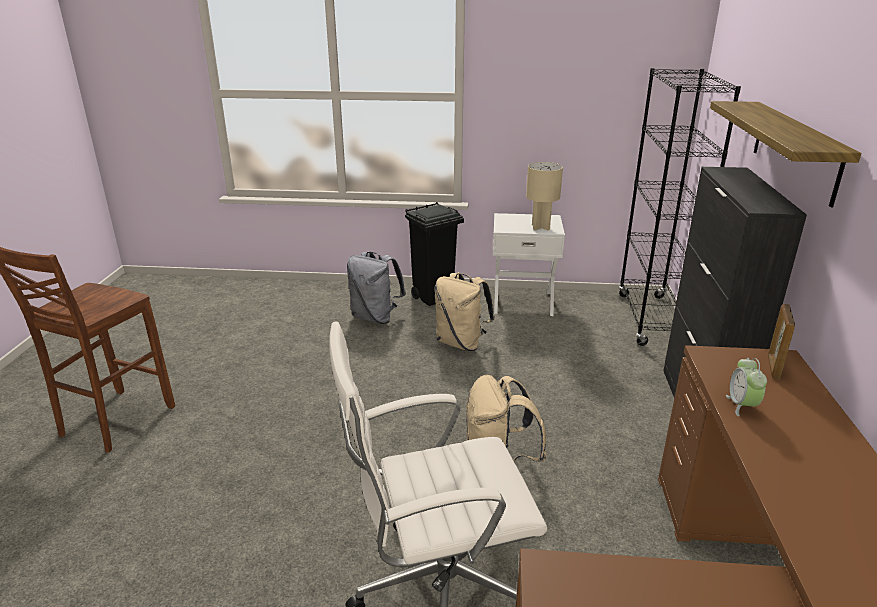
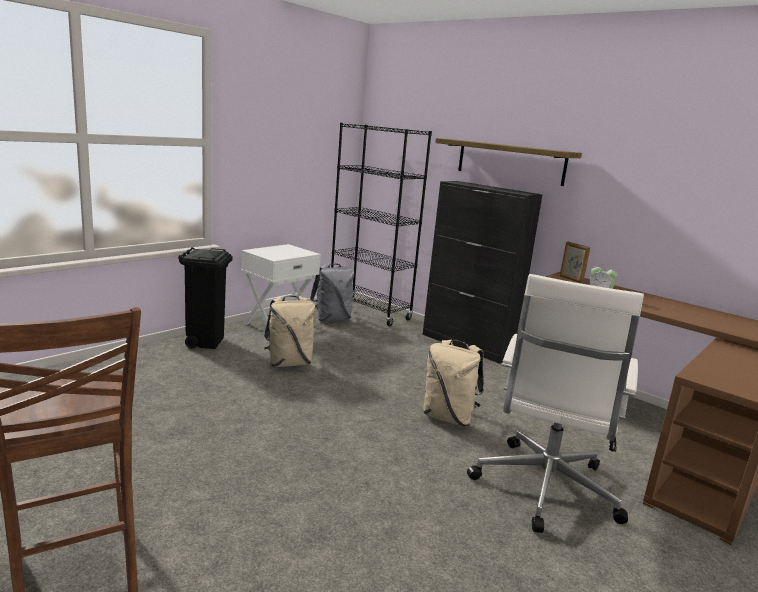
camera: 55 degrees left, 10 degrees down
grey backpack [347,251,406,324] -> grey backpack moved to [310,263,354,321]
beige table lamp [526,162,563,230] -> none

